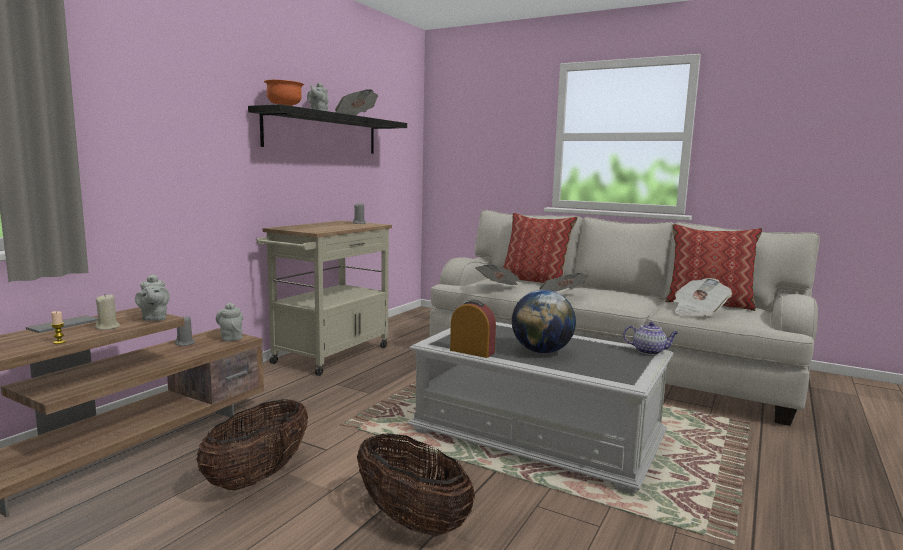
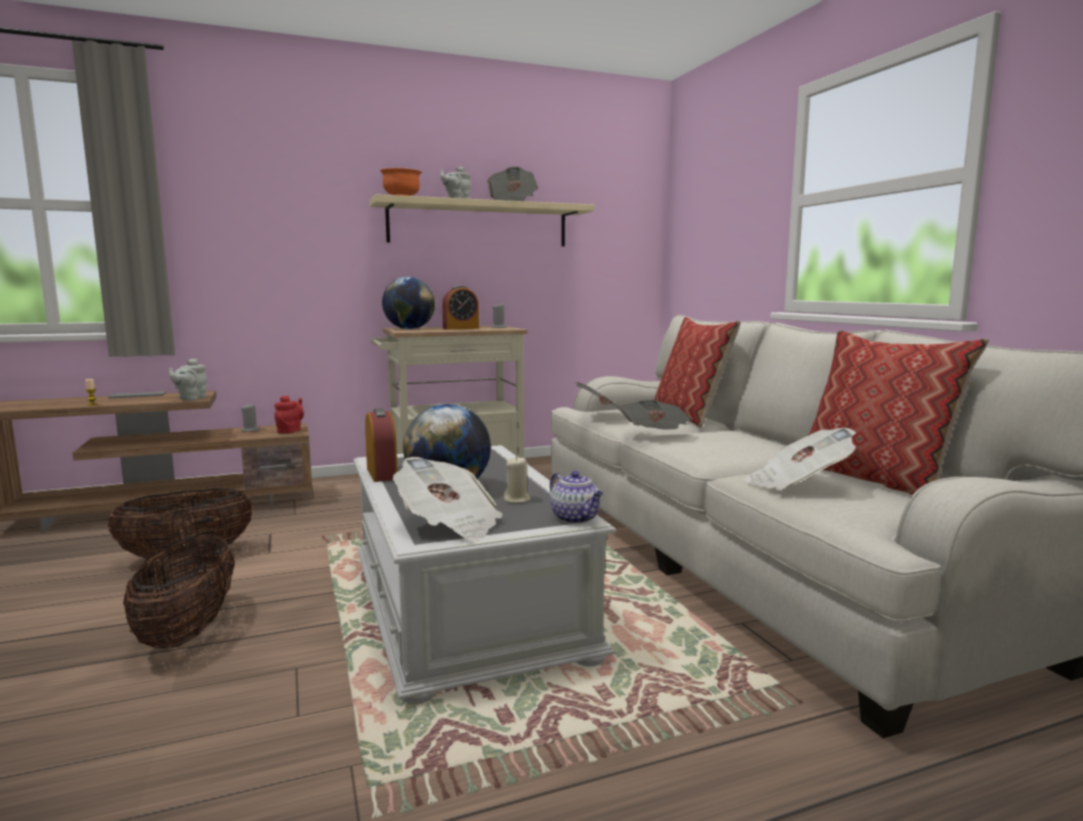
camera: 40 degrees right, 0 degrees up
beige candle [95,295,120,330] -> beige candle moved to [504,456,531,503]
grey teapot [216,302,243,341] -> red teapot [274,395,304,434]
black shelf [248,104,407,154] -> beige shelf [369,194,595,247]
none -> globe [382,277,435,329]
none -> newspaper [393,457,503,541]
none -> alarm clock [442,286,479,330]

